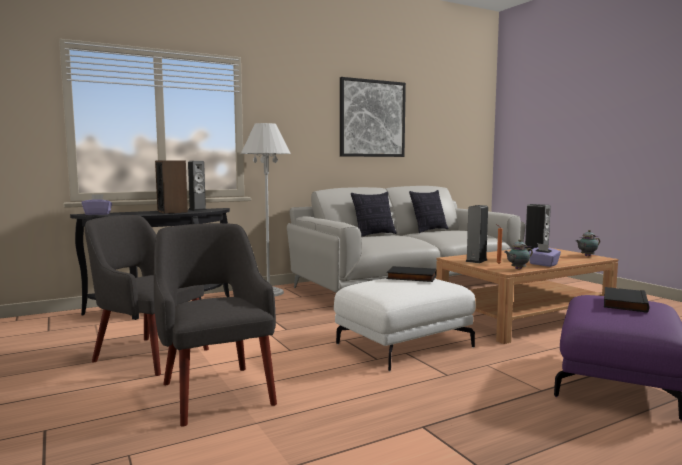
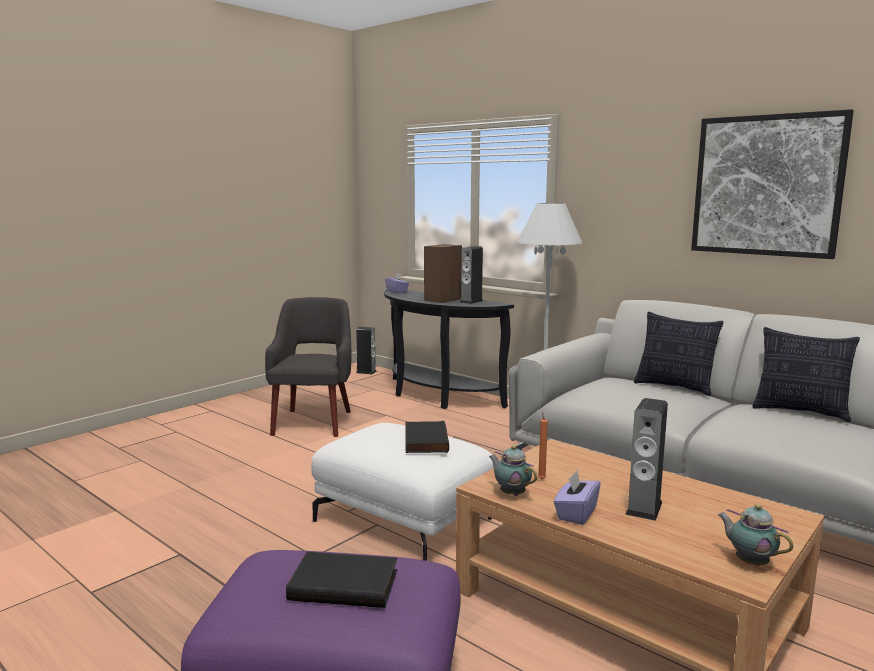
camera: 70 degrees right, 5 degrees up
grey armchair [154,223,277,427] -> none
speaker [465,205,488,263] -> speaker moved to [356,327,377,374]

